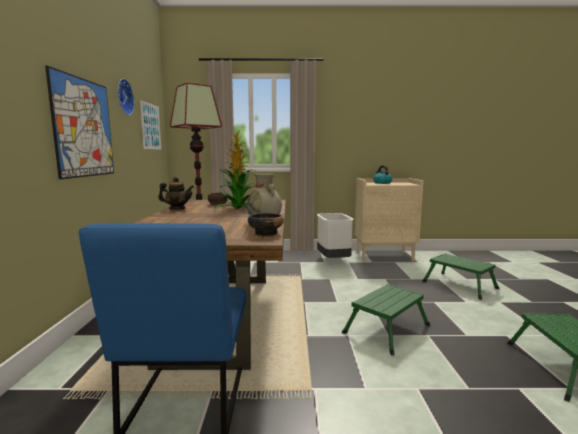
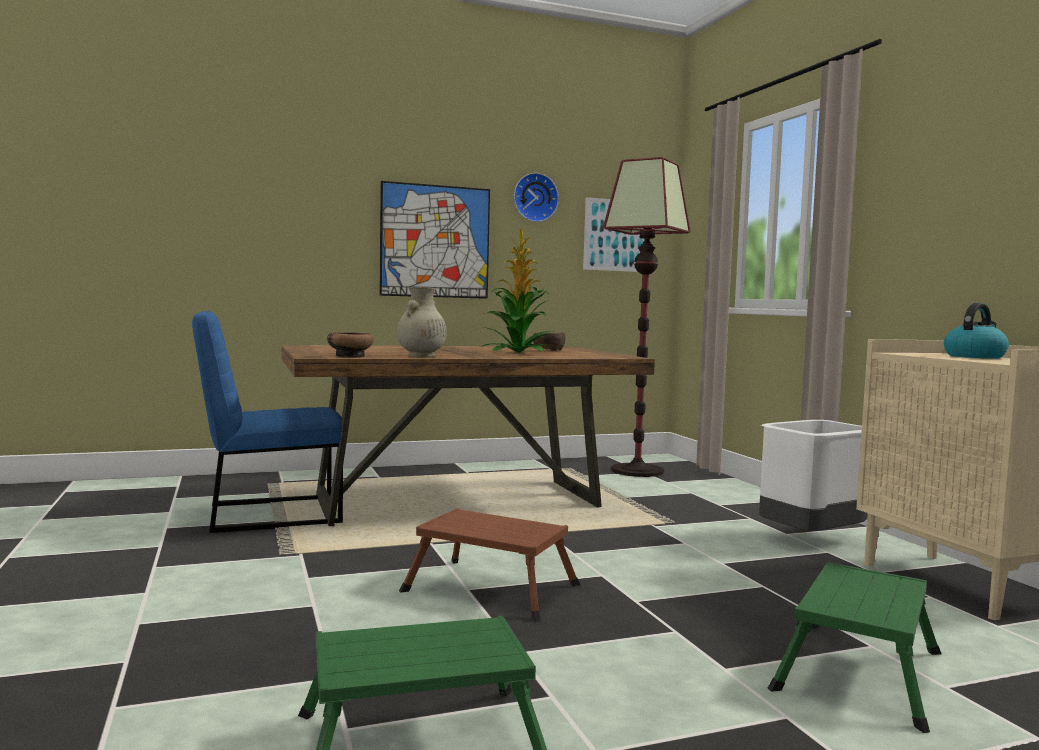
camera: 70 degrees right, 5 degrees down
teapot [158,177,194,210] -> none
green step ladder [342,284,431,356] -> brown step ladder [399,508,581,622]

